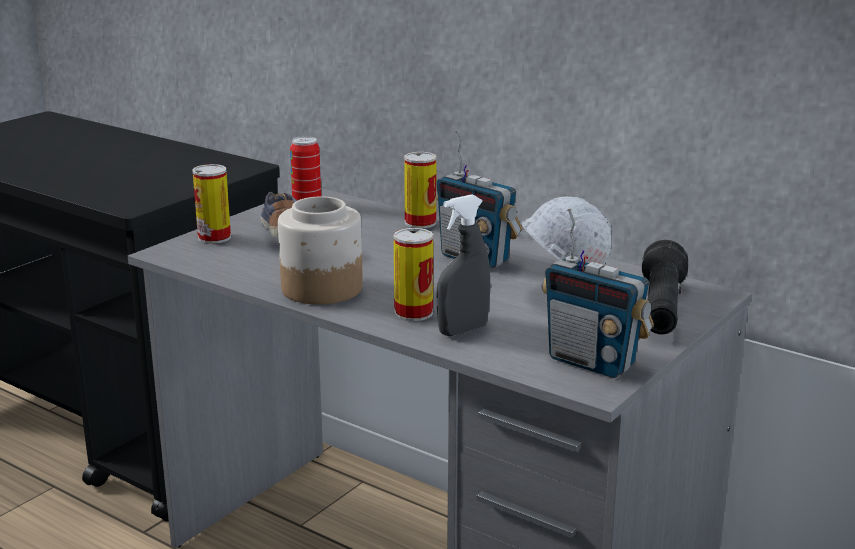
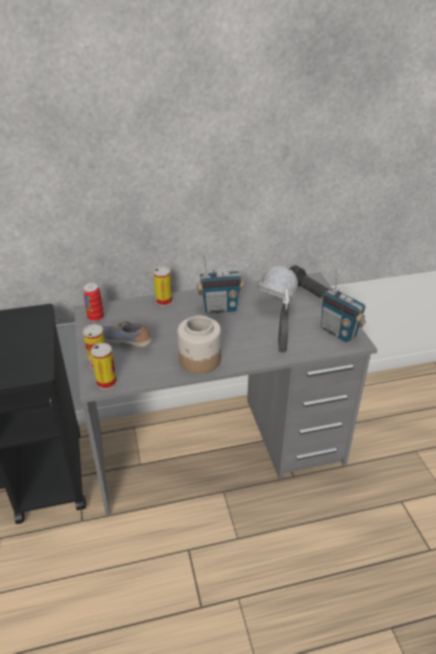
camera: 50 degrees left, 15 degrees up
can [394,228,433,321] -> can moved to [91,343,117,390]
radio [542,208,654,378] -> radio turned 60 degrees clockwise [321,270,366,342]

